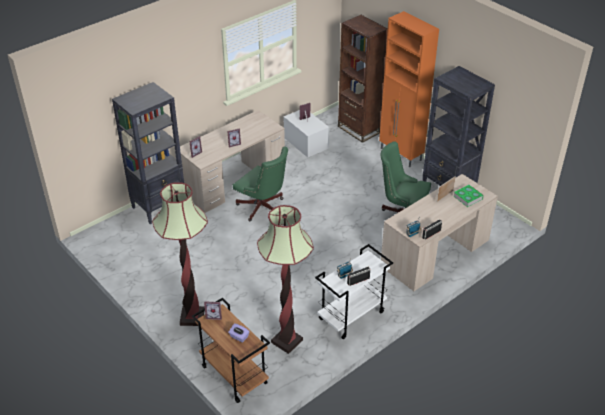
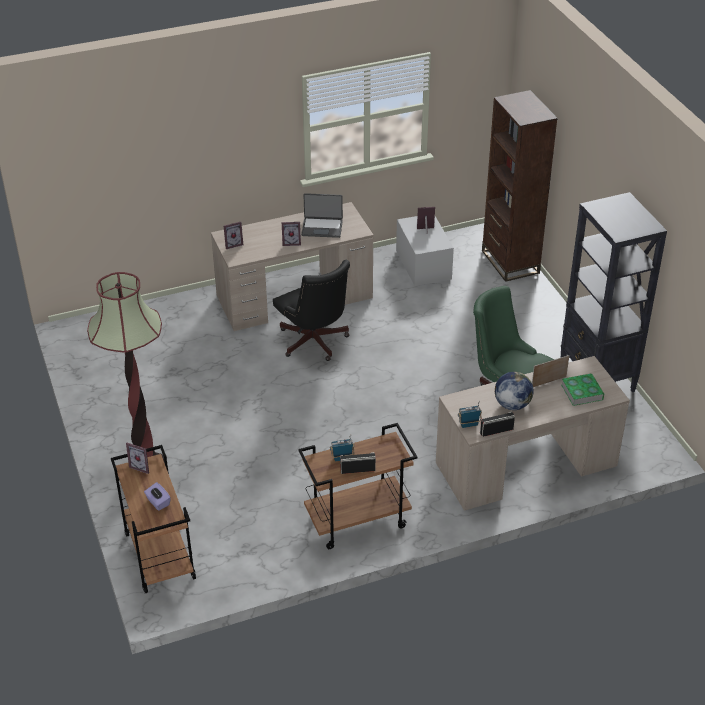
camera: 20 degrees right, 0 degrees up
black bookcase [112,82,184,224] -> none
green office chair [233,146,288,221] -> black office chair [273,260,350,361]
floor lamp [257,205,314,354] -> none
white cart [315,244,393,339] -> brown cart [298,423,418,549]
orange cabinet [379,11,439,167] -> none
none -> laptop [301,193,343,238]
none -> globe [495,372,534,410]

